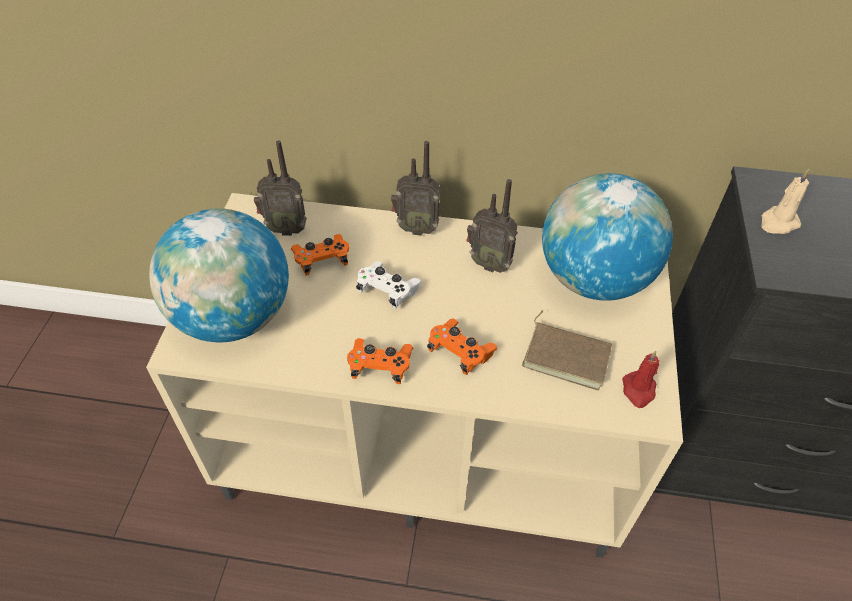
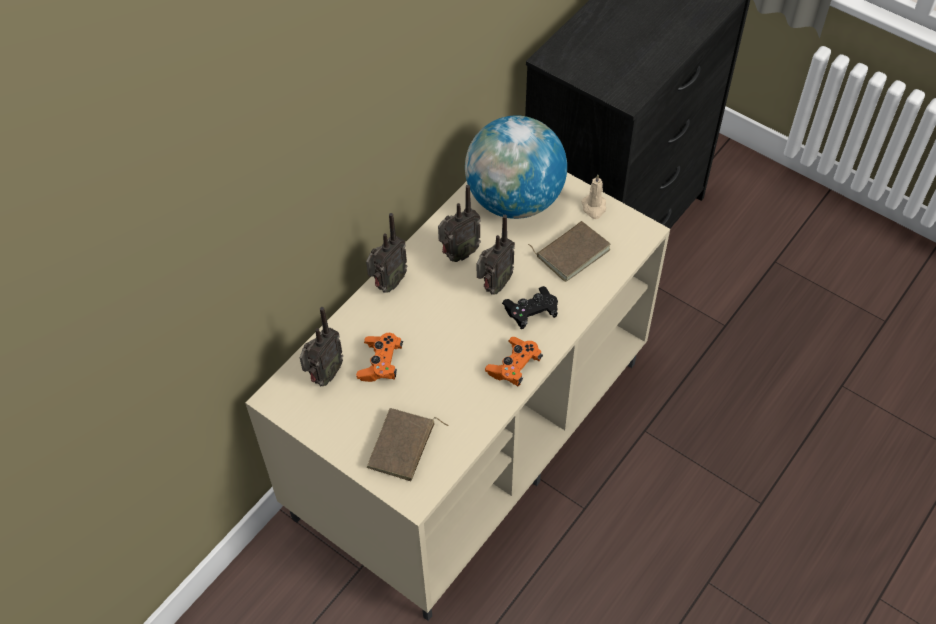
camera: 60 degrees left, 5 degrees up
globe [149,208,289,342] -> brown book [367,408,449,481]
white game controller [356,261,422,309] -> none
orange game controller [427,318,497,375] -> black game controller [502,286,558,329]
red candle [622,351,659,408] -> none
beige candle [761,169,809,234] -> beige candle moved to [581,174,606,219]
none -> radio [477,215,515,295]

